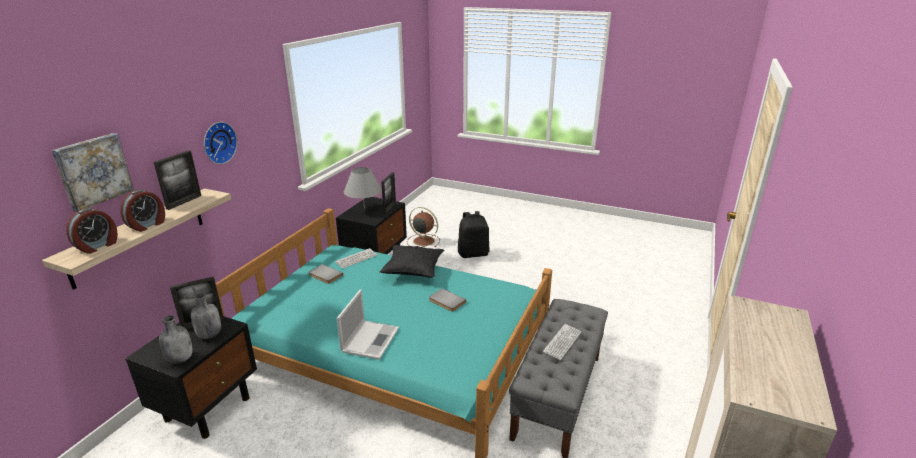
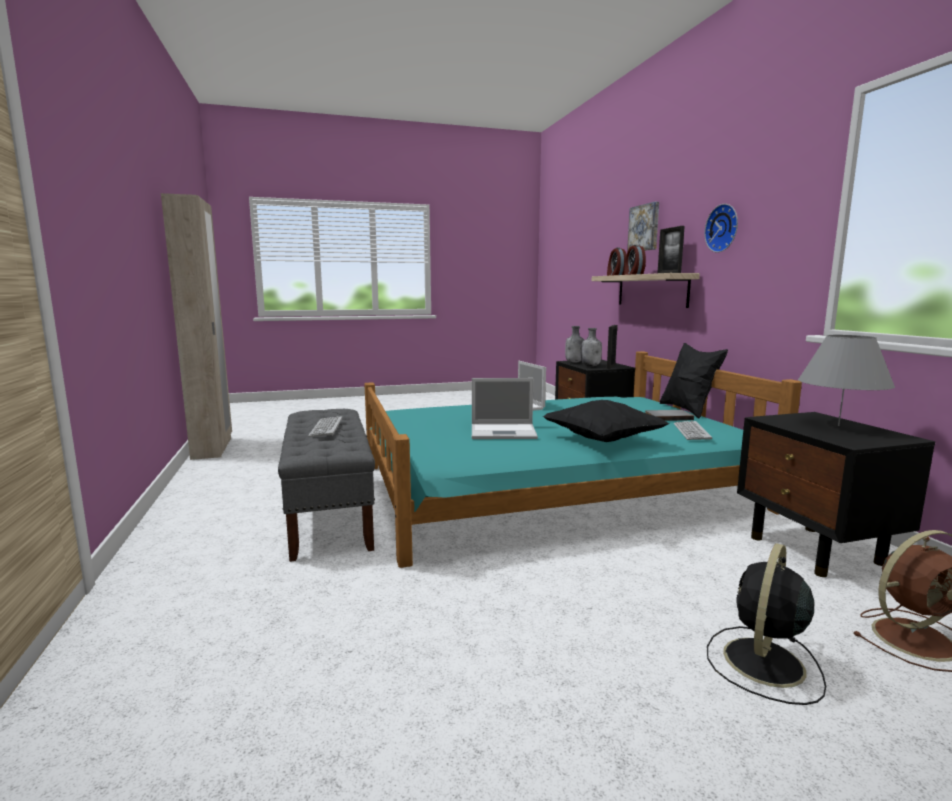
camera: 140 degrees right, 15 degrees down
picture frame [381,172,396,213] -> none
grey book [429,288,466,312] -> laptop [472,378,538,439]
black backpack [458,211,490,258] -> black fan [707,543,826,705]
none -> black pillow [660,343,728,418]

